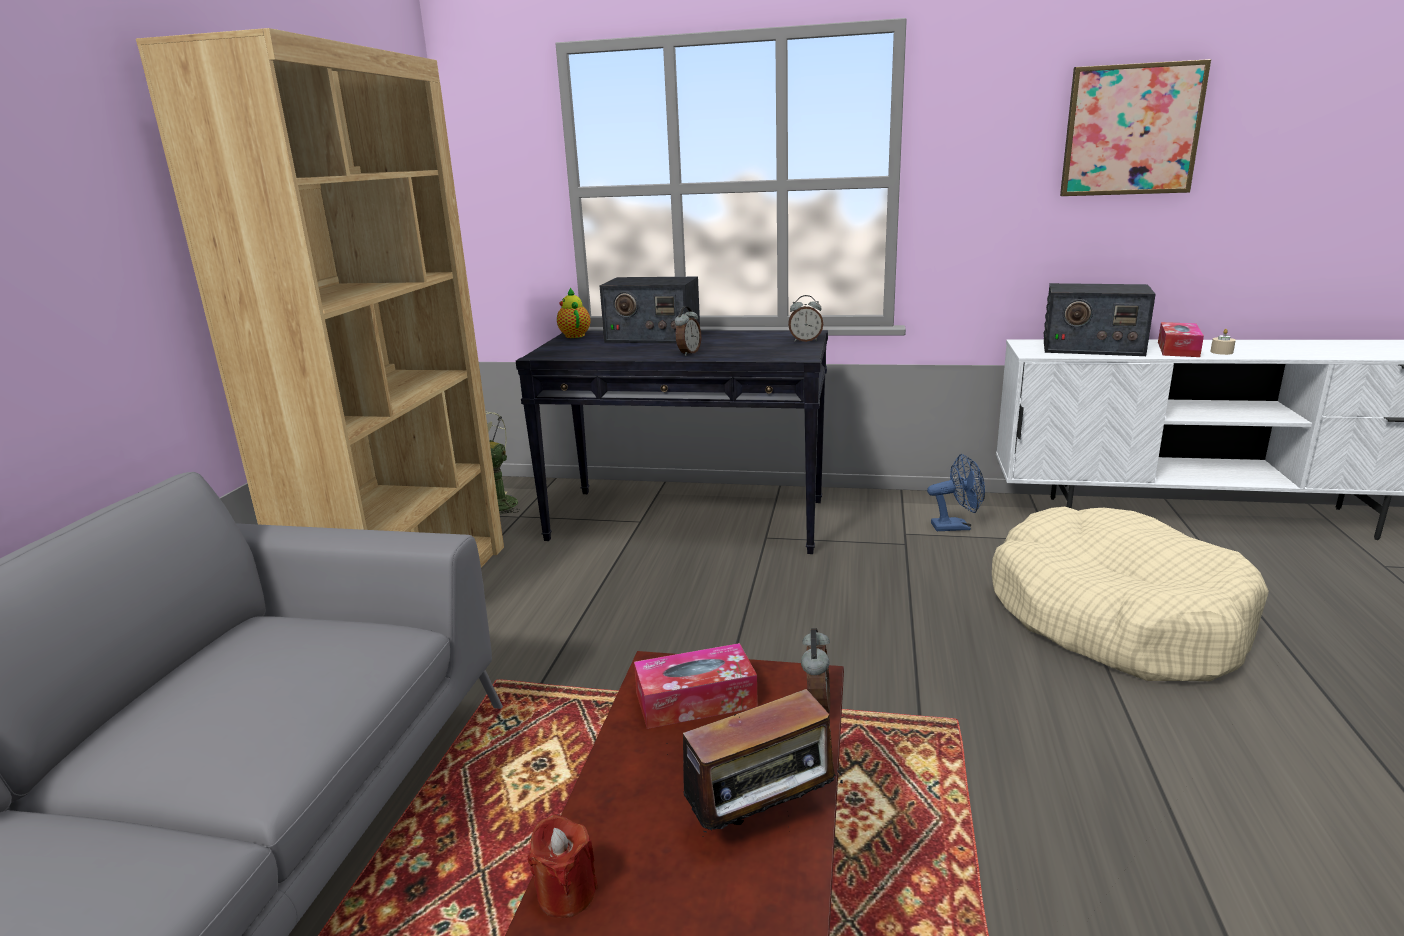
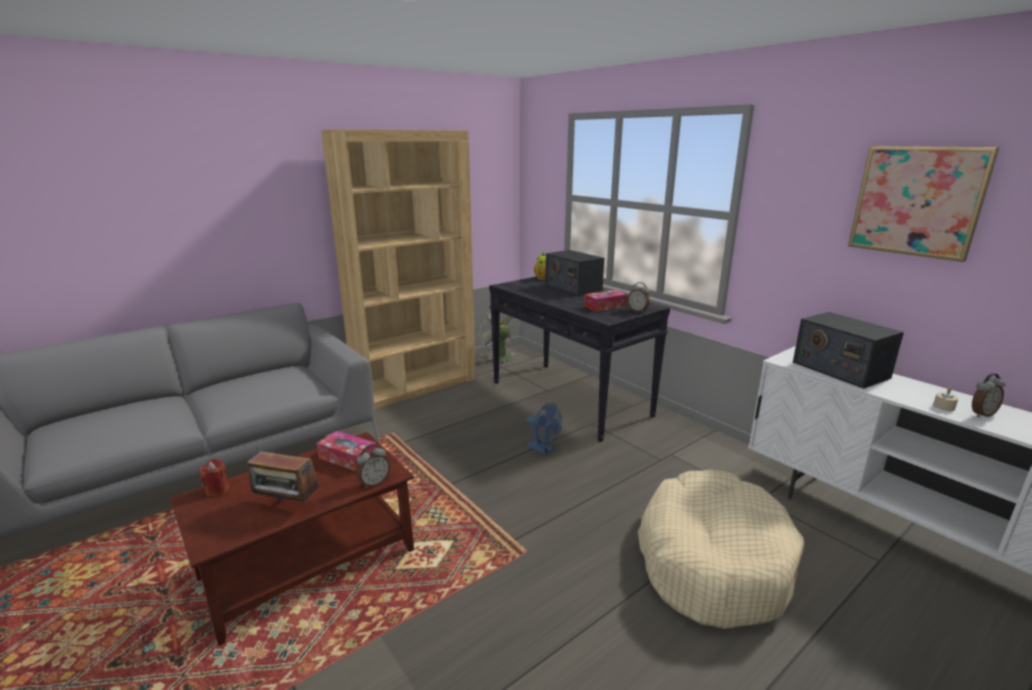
camera: 40 degrees right, 0 degrees up
alarm clock [675,306,701,356] -> alarm clock moved to [972,373,1006,417]
blue fan [927,454,985,531] -> blue fan moved to [526,403,562,455]
tissue box [1158,322,1204,357] -> tissue box moved to [584,290,627,312]

